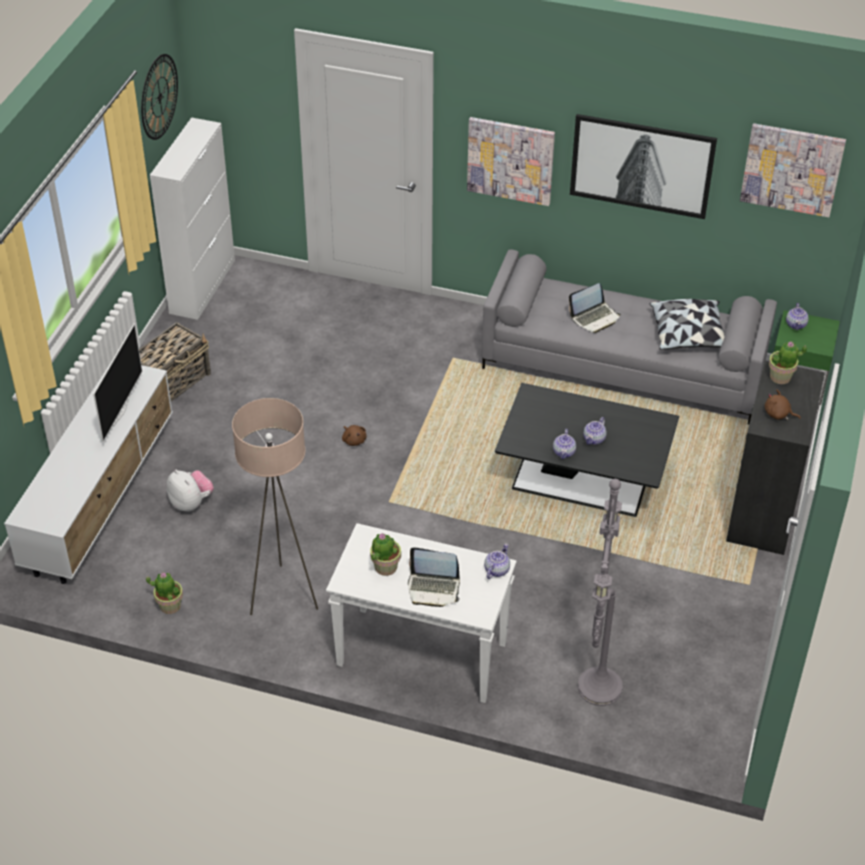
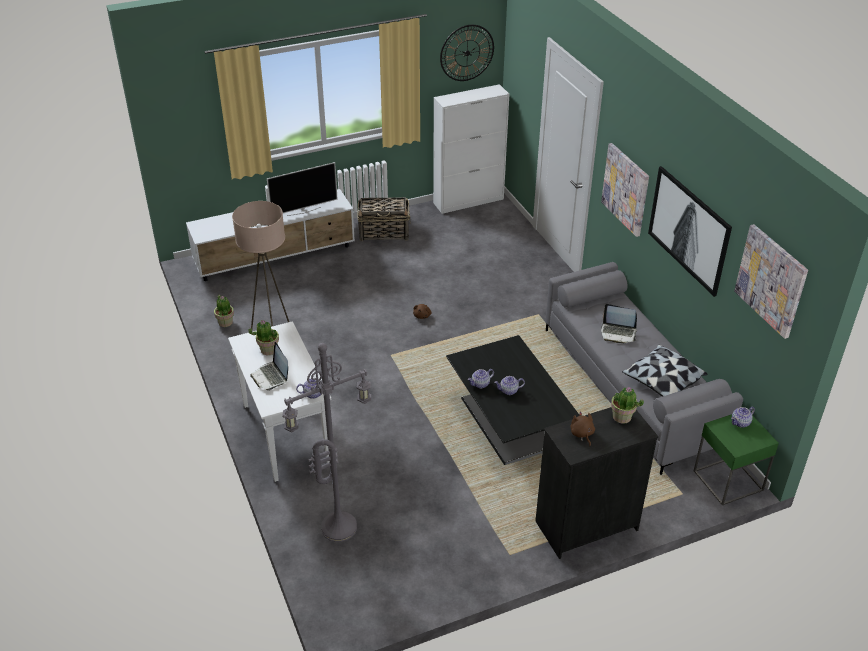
camera: 50 degrees right, 5 degrees down
plush toy [166,470,214,512] -> none

